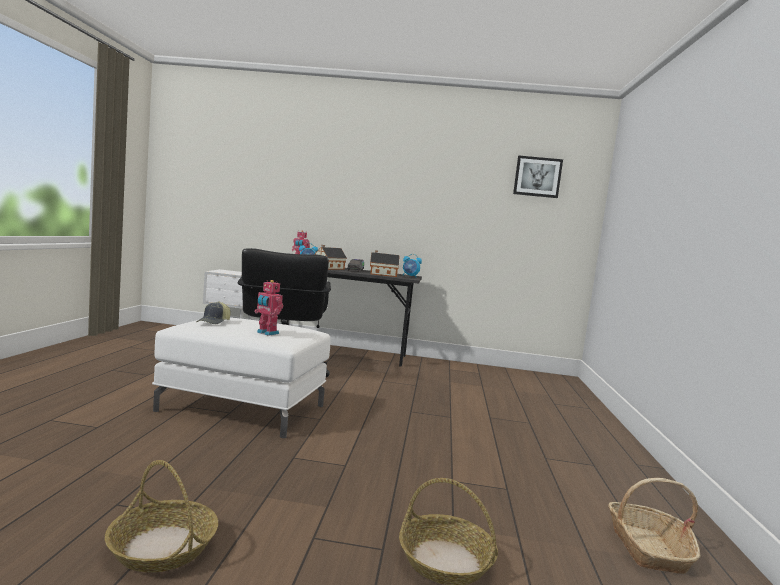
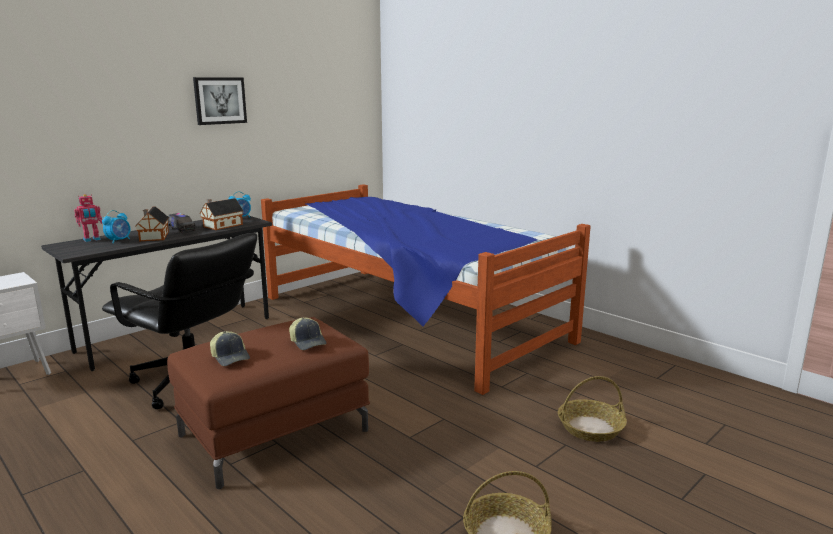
camera: 50 degrees left, 10 degrees up
white ottoman [152,317,330,438] -> brown ottoman [167,317,370,489]
toy robot [255,280,283,336] -> cap [289,318,327,350]
picture [513,156,563,198] -> picture moved to [193,77,247,125]
basket [608,478,701,574] -> none
none -> bed [261,184,591,395]

